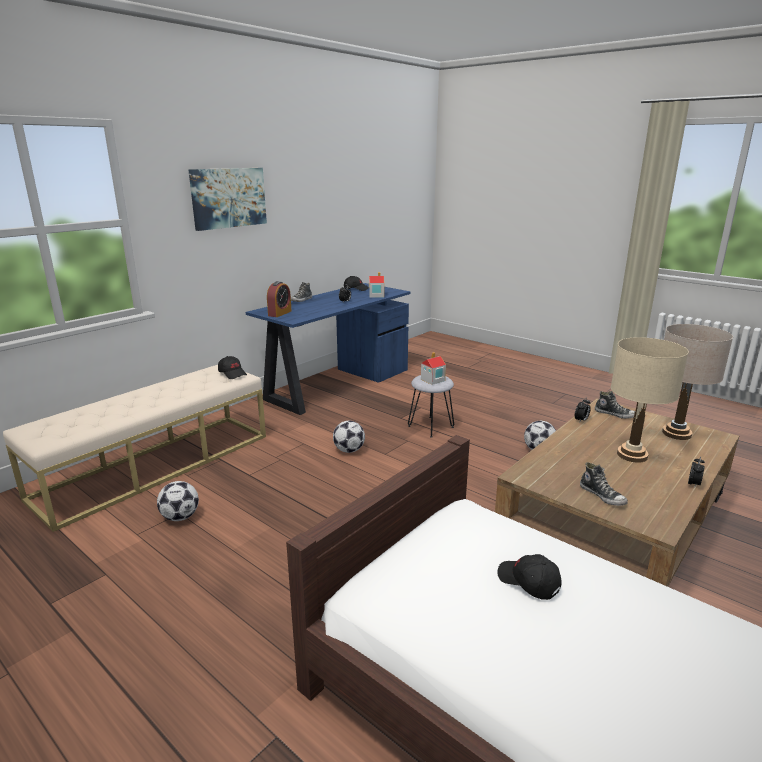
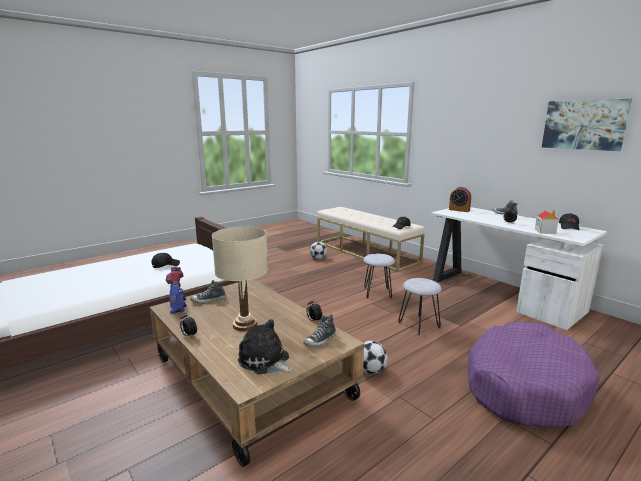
camera: 100 degrees right, 5 degrees down
picture [188,168,267,231] -> picture moved to [542,99,632,151]
blue desk [246,283,410,415] -> white desk [431,207,607,330]
football [333,421,365,453] -> grey stool [363,253,395,298]
toy house [421,352,446,385] -> none
beige table lamp [662,324,733,440] -> plush toy [238,319,294,375]
none -> toy robot [166,266,187,314]
none -> purple dog bed [467,322,600,428]

